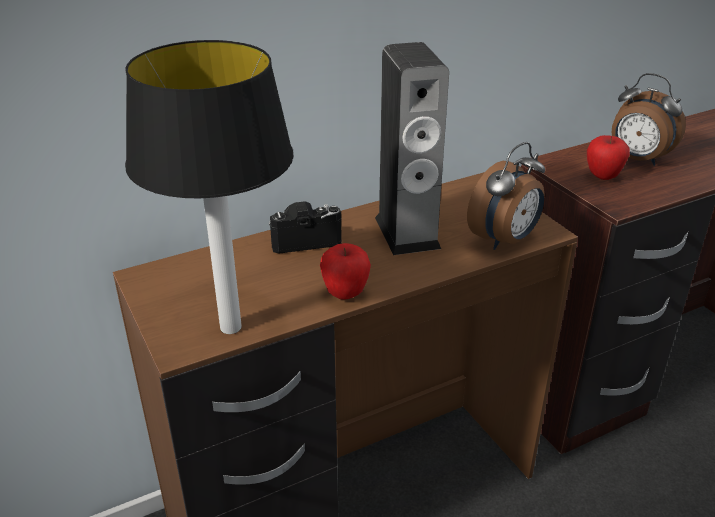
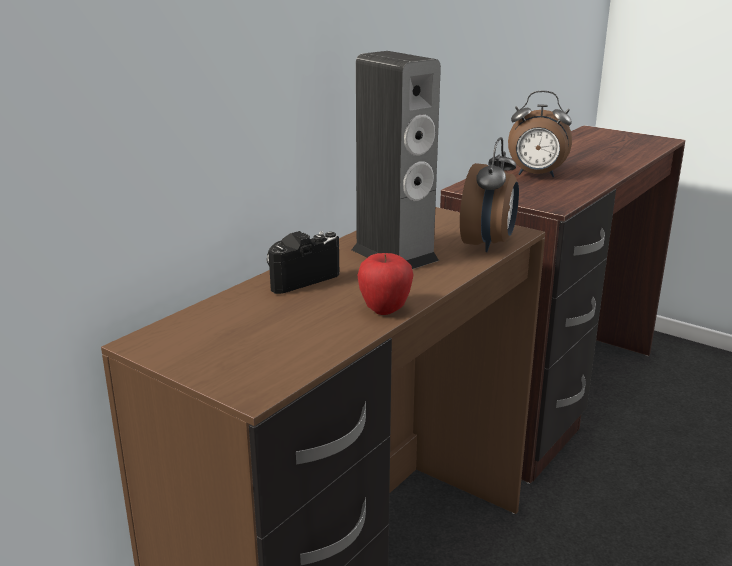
camera: 25 degrees left, 10 degrees down
table lamp [125,40,294,334] -> none
apple [587,135,630,180] -> none

